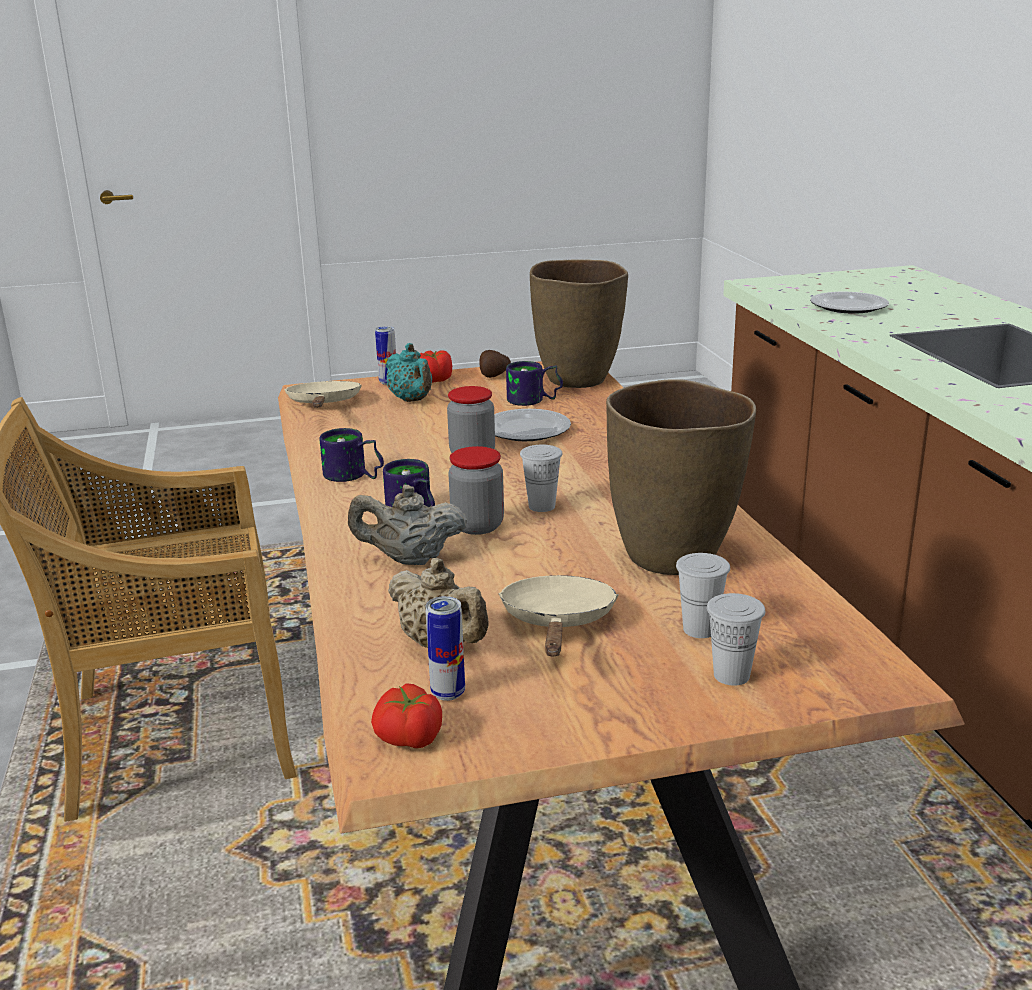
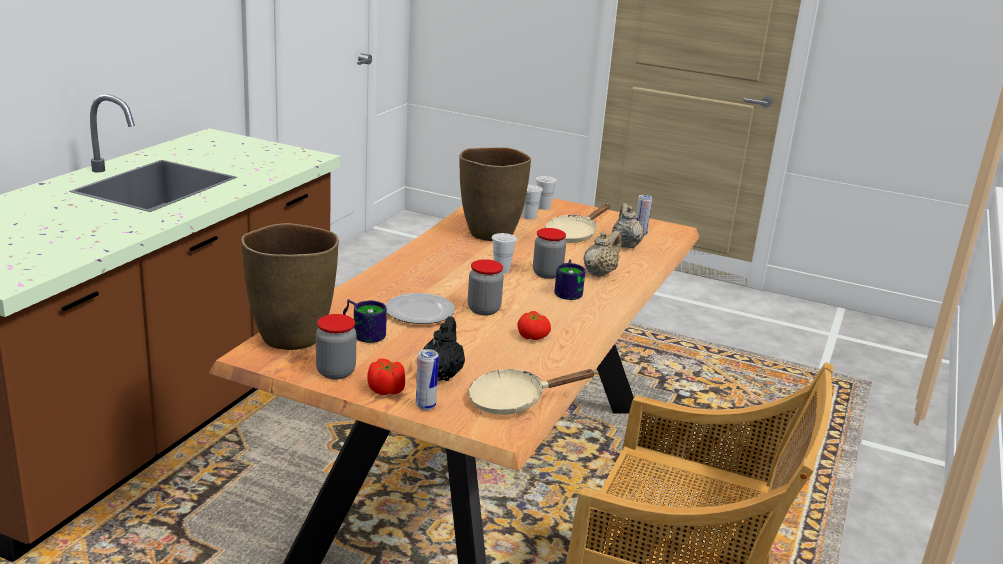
camera: 145 degrees left, 0 degrees up
beige frying pan [284,381,362,408] -> beige frying pan turned 45 degrees clockwise [468,369,596,415]
mug [320,428,384,482] -> none
beige teapot [348,485,467,565] -> beige teapot turned 90 degrees counterclockwise [583,231,622,277]
tomato [371,683,442,748] -> tomato moved to [517,311,551,340]
turquoise teapot [386,343,432,402] -> black teapot [423,316,465,381]
potato [479,350,511,378] -> jar [316,314,356,379]
plate [810,292,889,314] -> none

